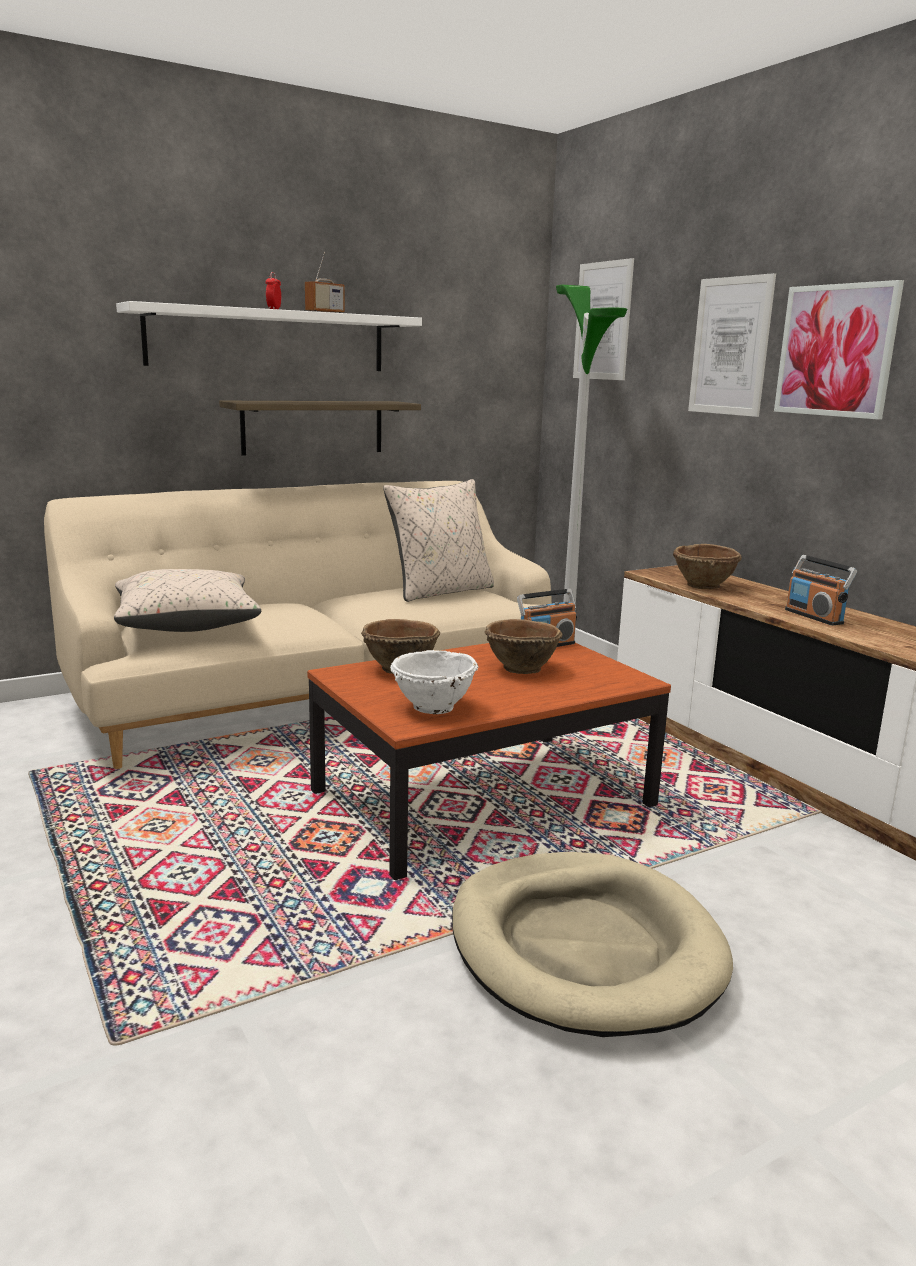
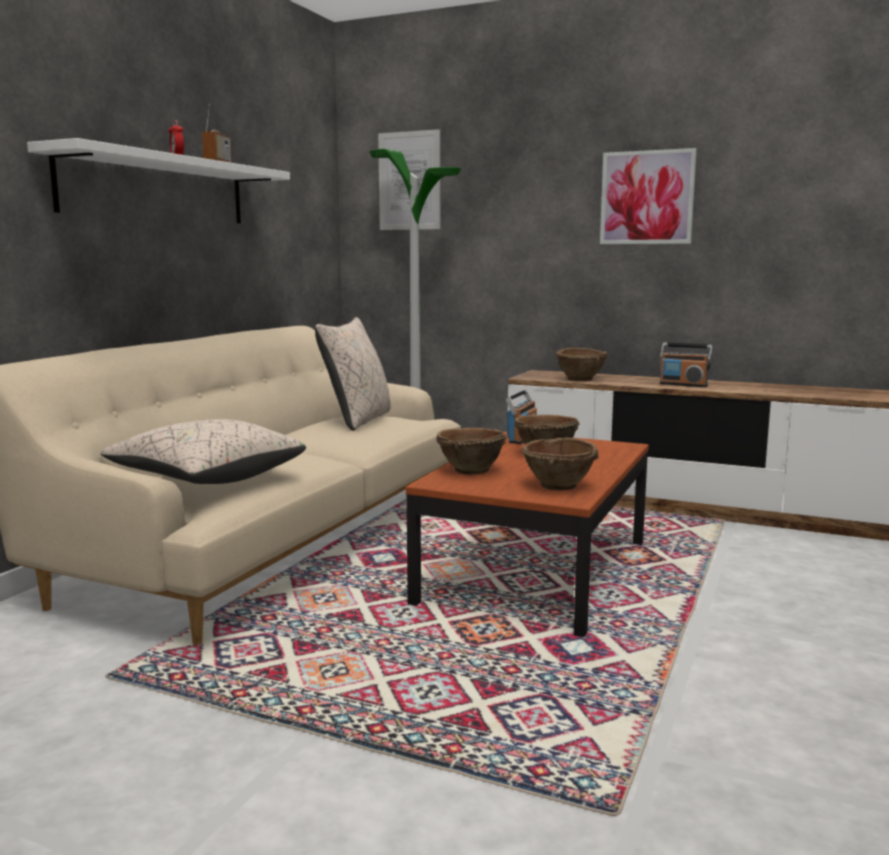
camera: 35 degrees left, 5 degrees down
shelf [219,401,421,456] -> none
white bowl [390,650,478,714] -> brown bowl [521,438,599,490]
beige dog bed [452,852,733,1037] -> none
picture [688,273,776,417] -> none

